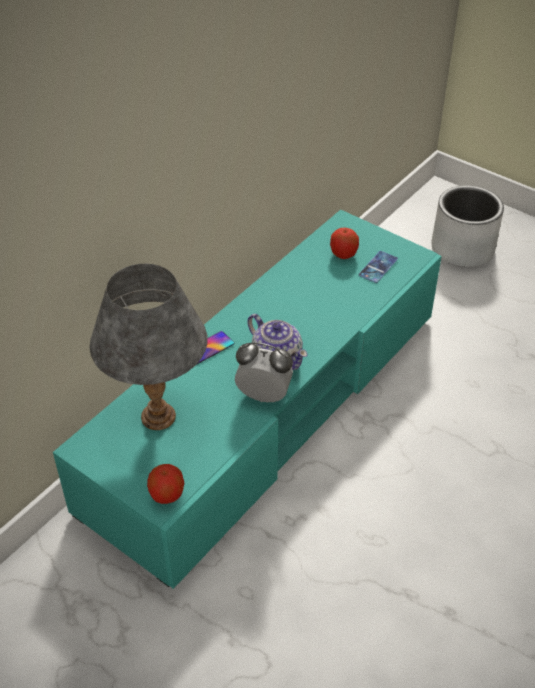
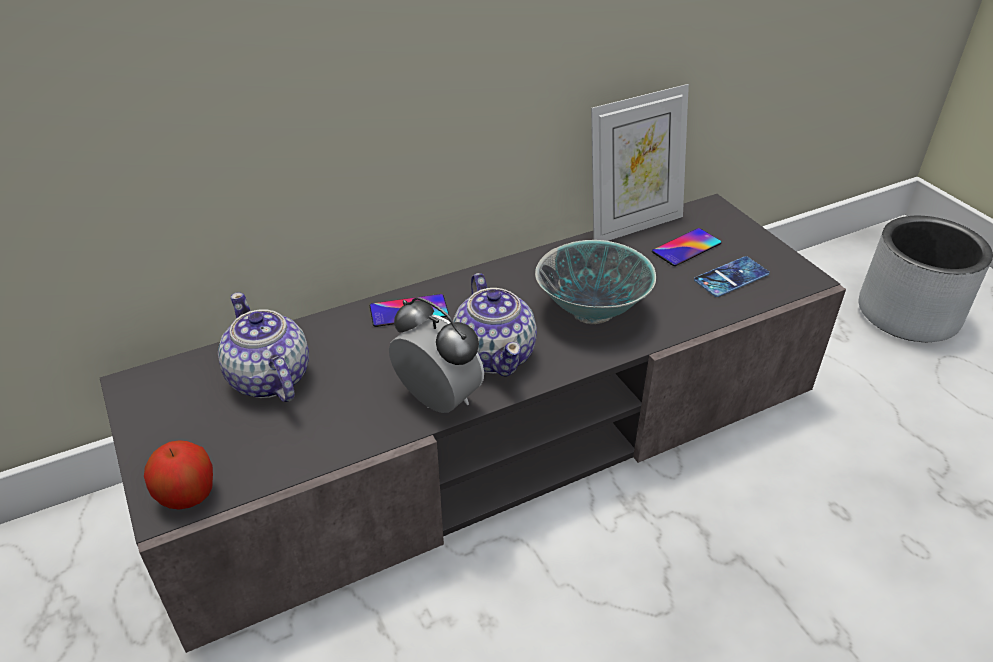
camera: 25 degrees right, 5 degrees down
turquoise tv stand [53,210,442,589] -> grey tv stand [100,194,846,653]
grey table lamp [90,264,208,430] -> teapot [218,292,309,402]
apple [330,228,359,259] -> phone [652,228,722,266]
none -> bowl [535,240,656,324]
none -> picture frame [591,84,689,241]

